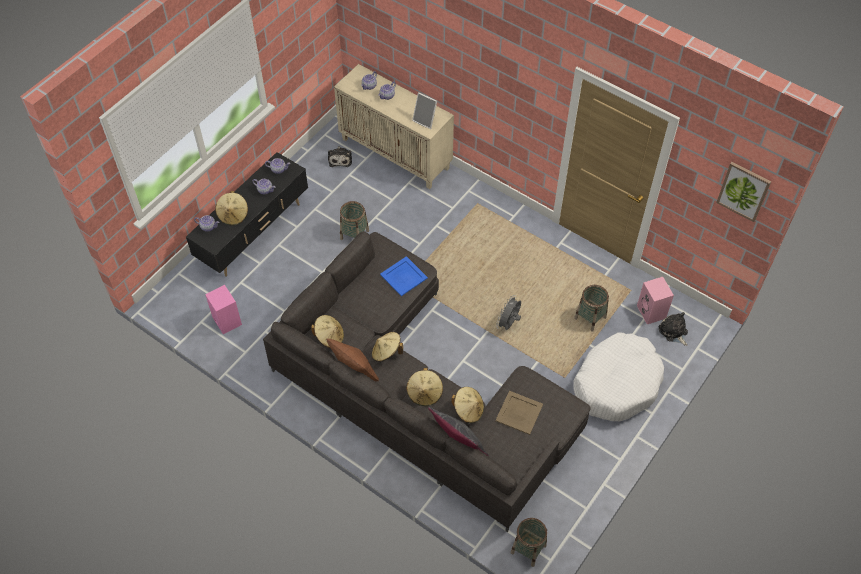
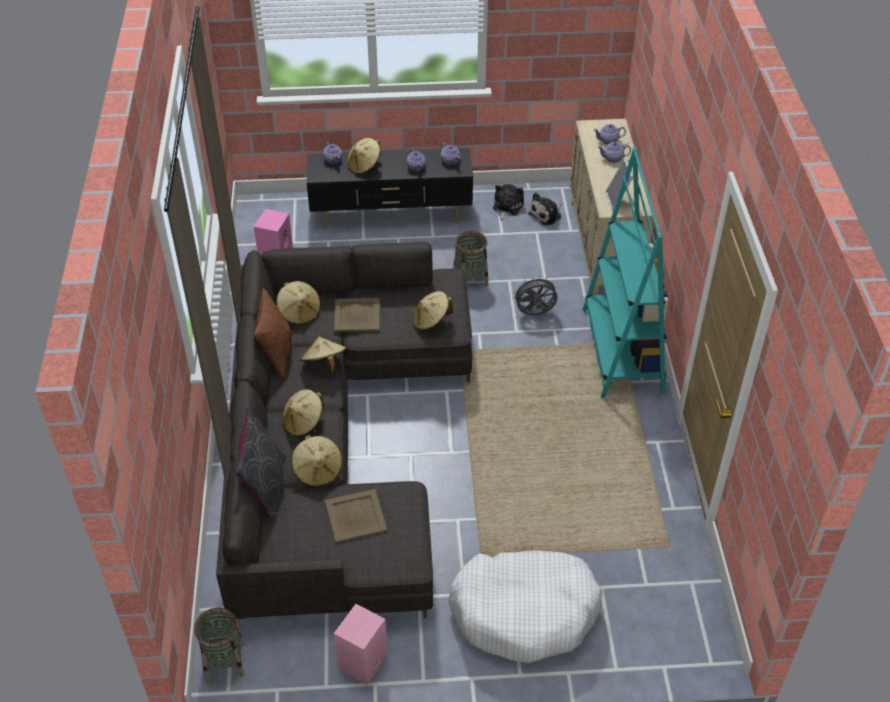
camera: 50 degrees right, 10 degrees down
blue tray [380,256,428,296] -> beige hat [413,291,453,331]
grey fan [496,295,521,330] -> grey fan moved to [512,275,559,315]
basket [574,285,609,332] -> none
pink speaker [637,277,674,324] -> pink speaker moved to [334,604,388,685]
plush toy [658,312,688,346] -> plush toy moved to [493,184,524,221]
picture [716,162,771,222] -> none
none -> beige tray [334,298,380,332]
none -> turquoise bookcase [582,147,668,398]

